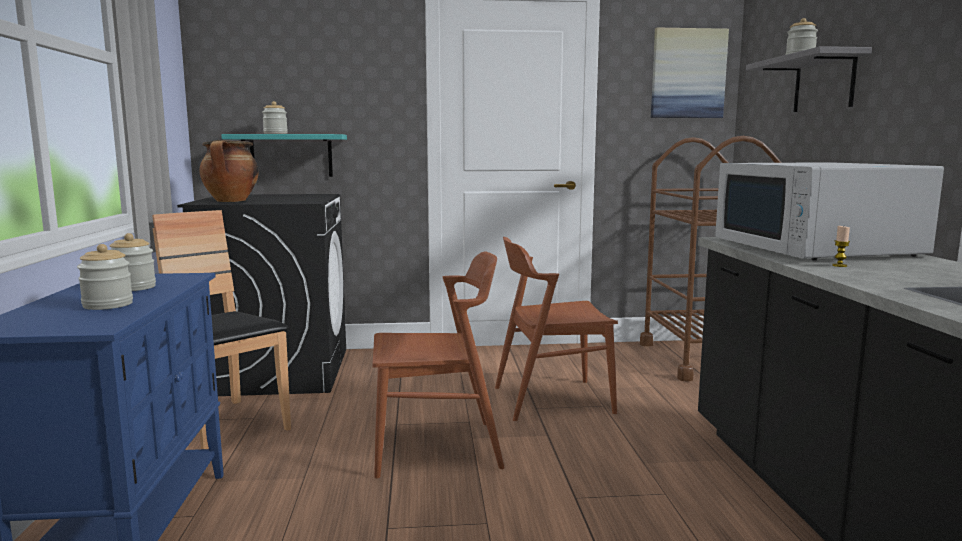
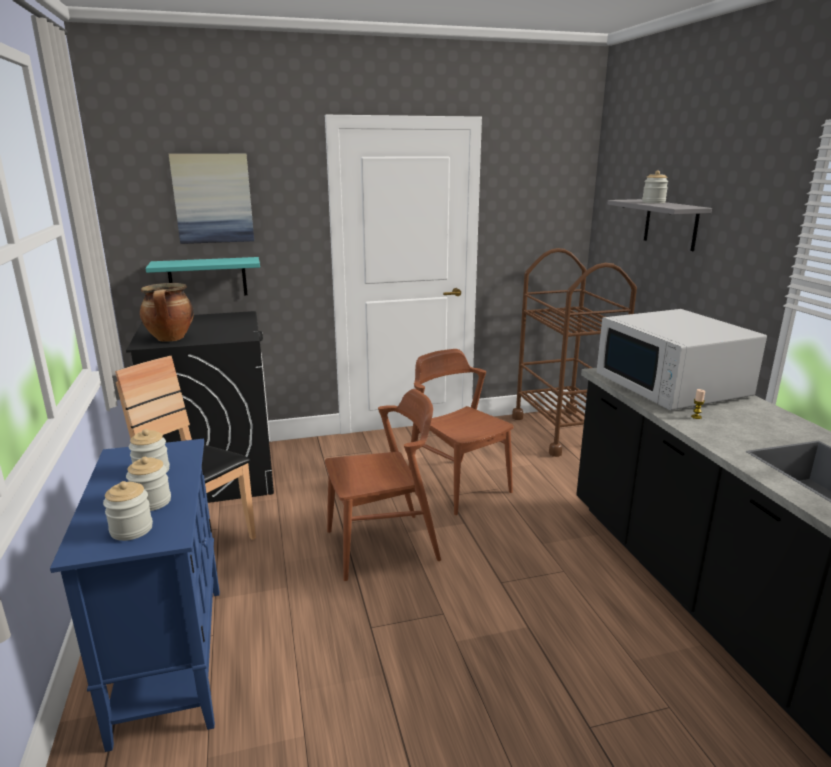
camera: 10 degrees left, 10 degrees up
jar [262,101,288,134] -> jar moved to [103,481,153,541]
brown chair [495,237,618,421] -> brown chair turned 75 degrees clockwise [408,349,514,515]
picture [651,28,729,118] -> picture moved to [169,154,254,244]

